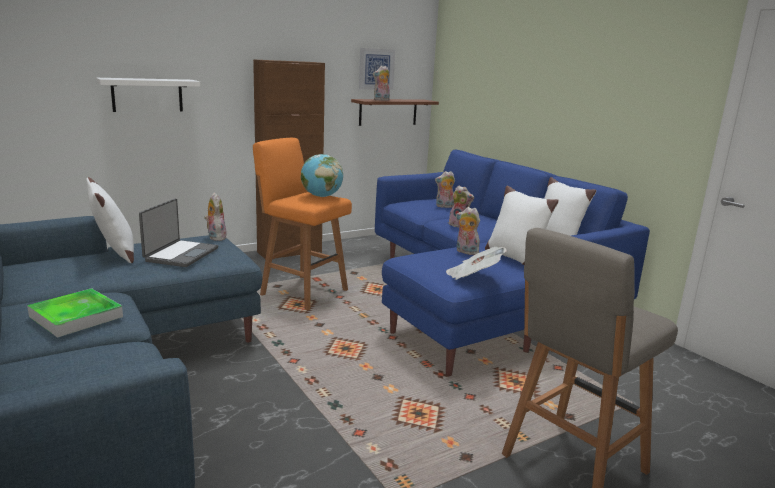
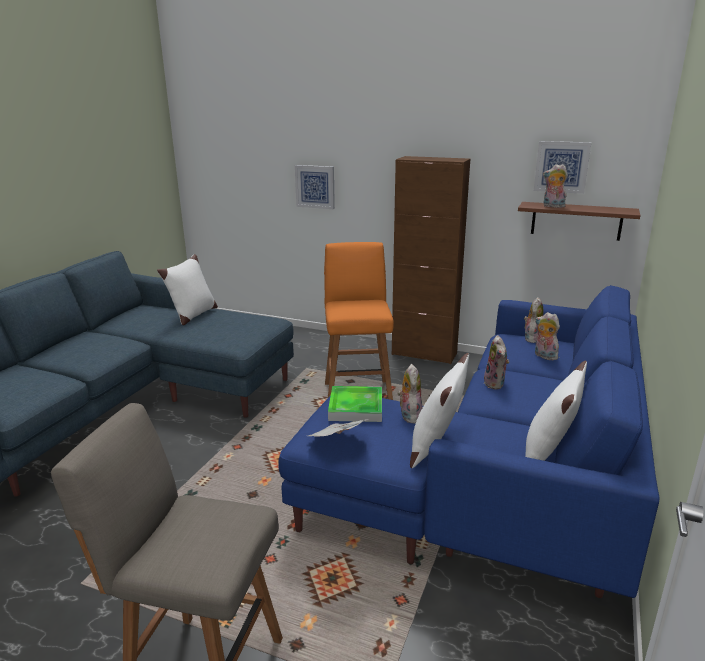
camera: 55 degrees right, 5 degrees up
tray [27,288,123,338] -> tray moved to [328,386,382,422]
white shelf [96,78,200,112] -> picture [295,165,335,209]
laptop [139,199,218,267] -> none
plush toy [204,193,226,241] -> plush toy moved to [524,297,543,343]
globe [301,154,343,197] -> none

